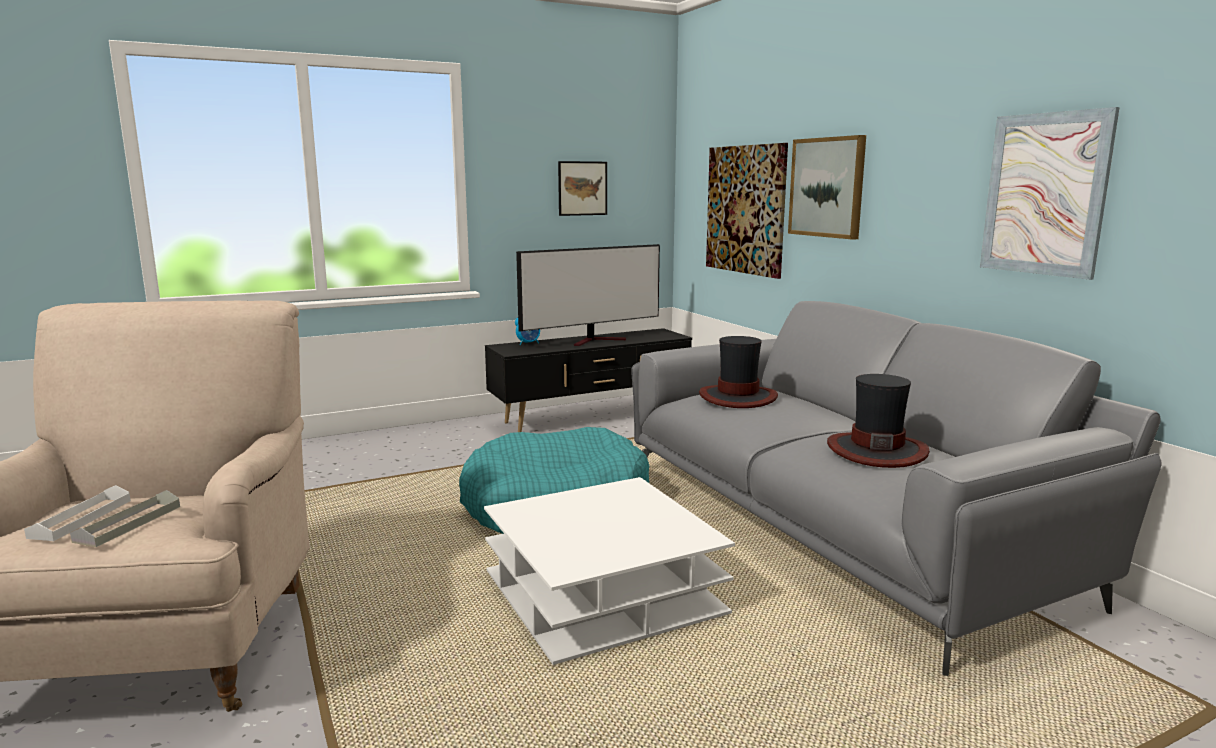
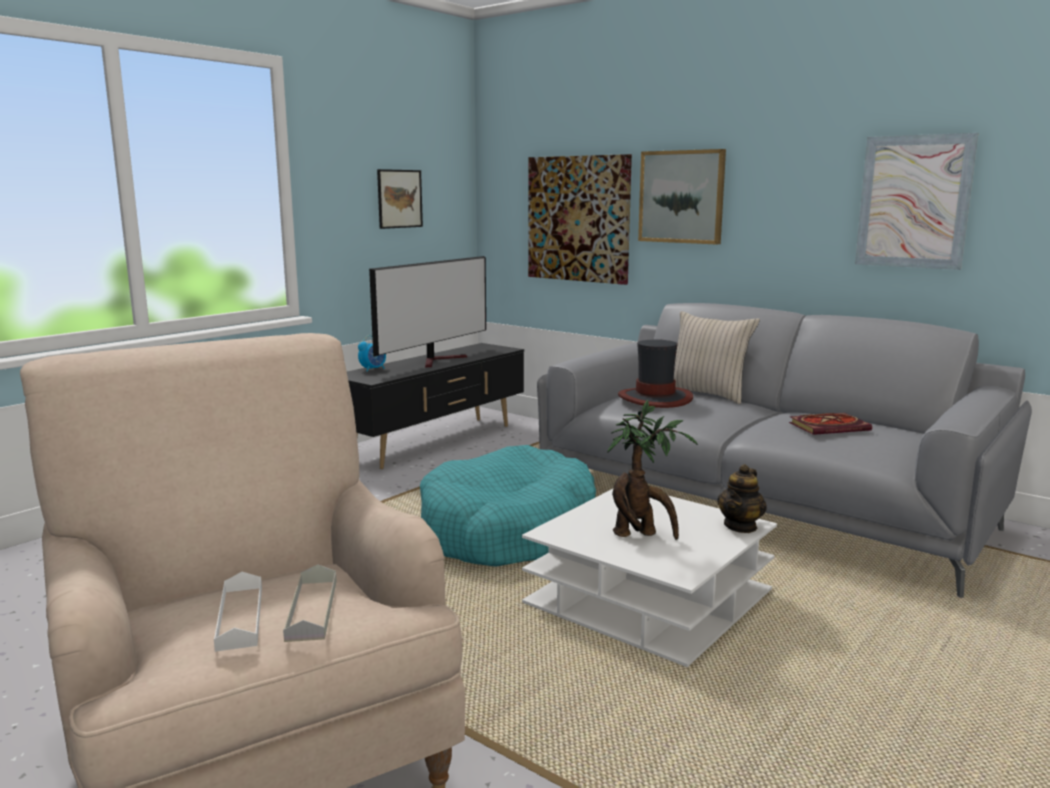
camera: 25 degrees left, 0 degrees up
hat [827,374,930,468] -> book [789,413,872,435]
none -> potted plant [607,400,698,540]
none -> beige pillow [674,311,760,404]
none -> teapot [717,464,767,533]

